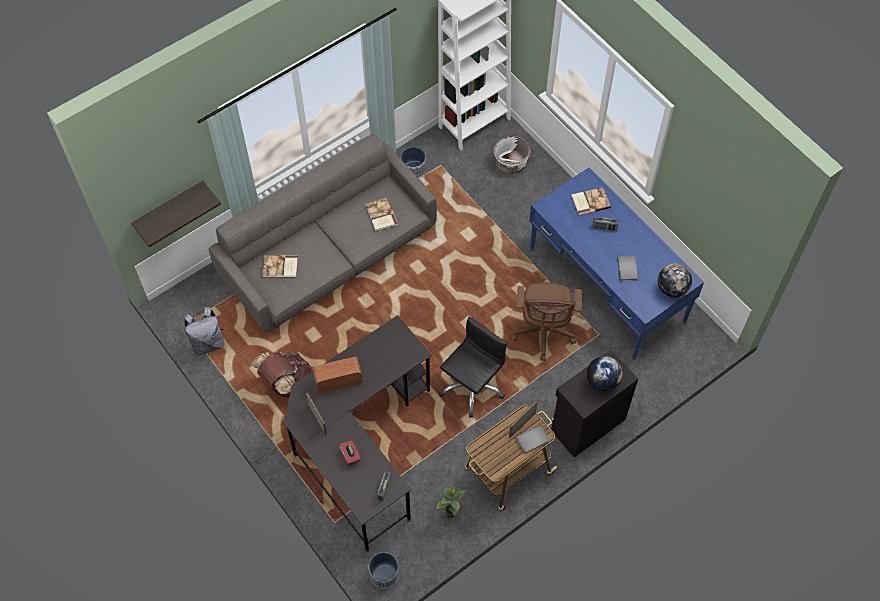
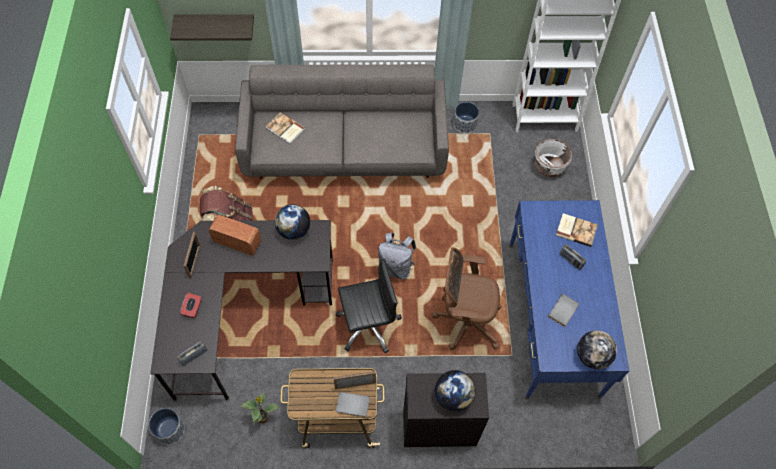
camera: 35 degrees right, 0 degrees up
grey backpack [184,307,224,355] -> grey backpack moved to [378,233,416,279]
book [365,197,398,231] -> none
brown office chair [511,282,582,361] -> brown office chair turned 60 degrees clockwise [431,247,502,350]
none -> globe [275,204,310,240]

